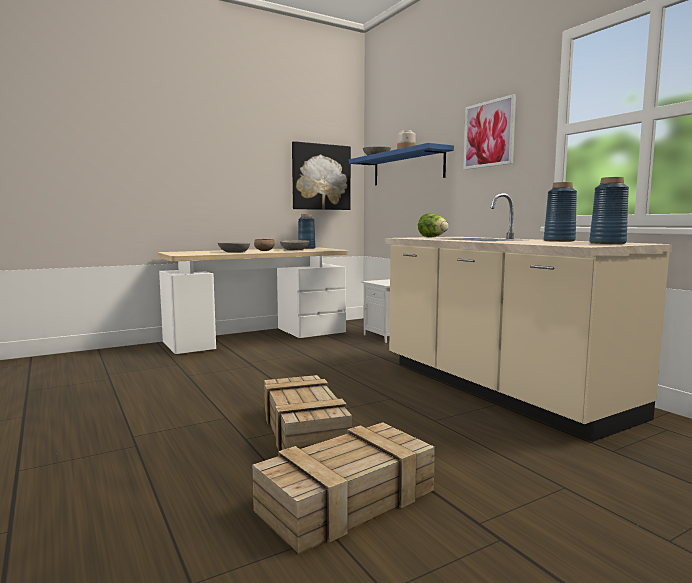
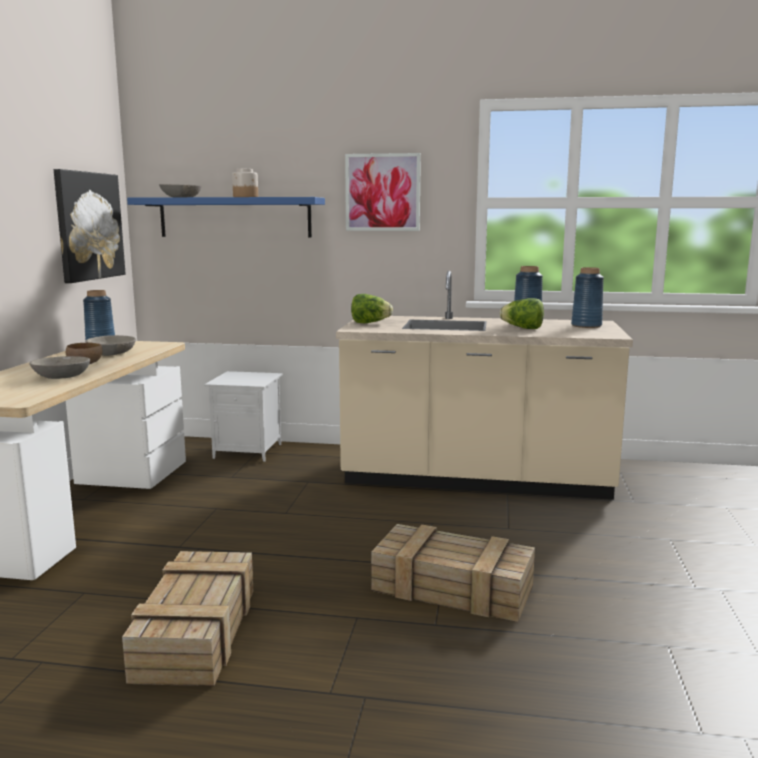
camera: 50 degrees left, 5 degrees up
crate [252,422,435,554] -> crate moved to [122,551,253,686]
none -> lettuce [500,298,544,329]

